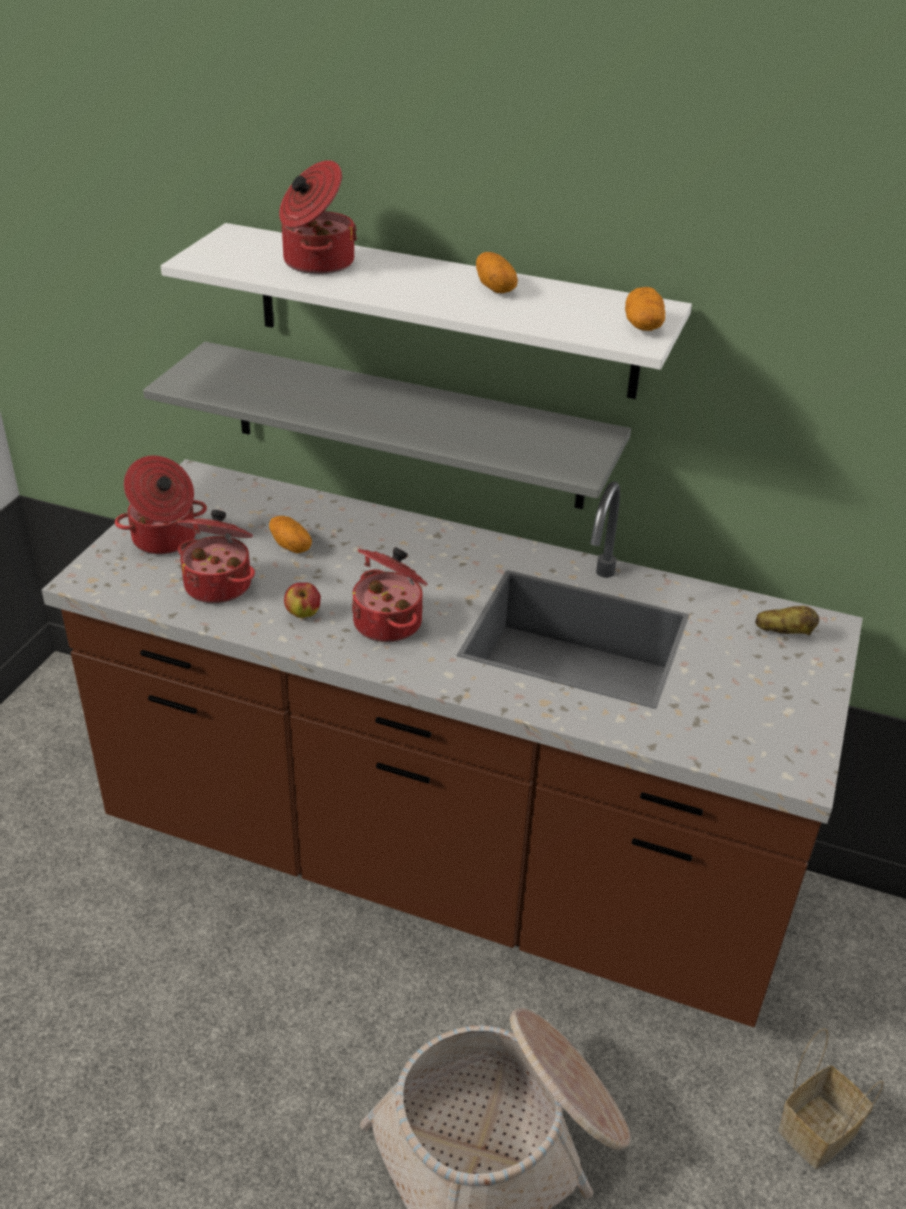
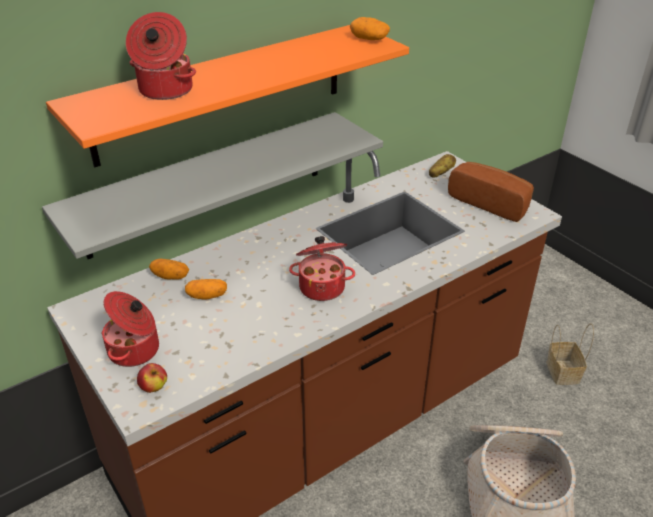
camera: 55 degrees left, 0 degrees up
white shelf [161,223,692,399] -> orange shelf [46,25,409,167]
cooking pot [178,510,255,603] -> none
apple [284,582,321,618] -> apple moved to [137,363,167,393]
potato [476,252,518,293] -> potato moved to [149,259,189,280]
none -> bread [448,162,534,222]

